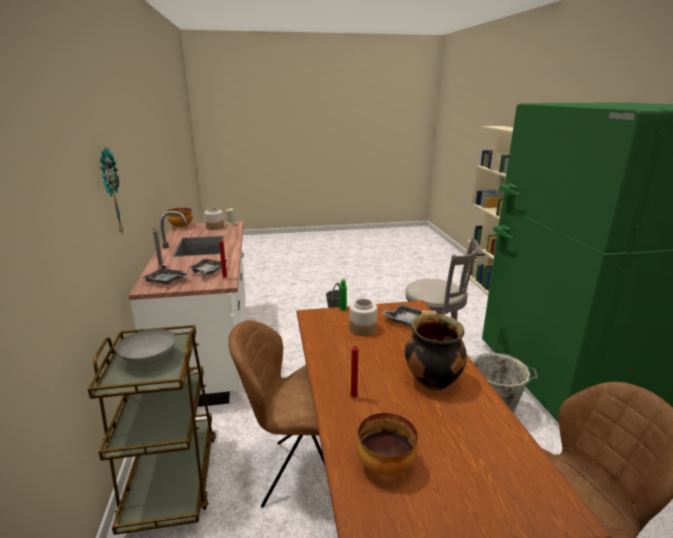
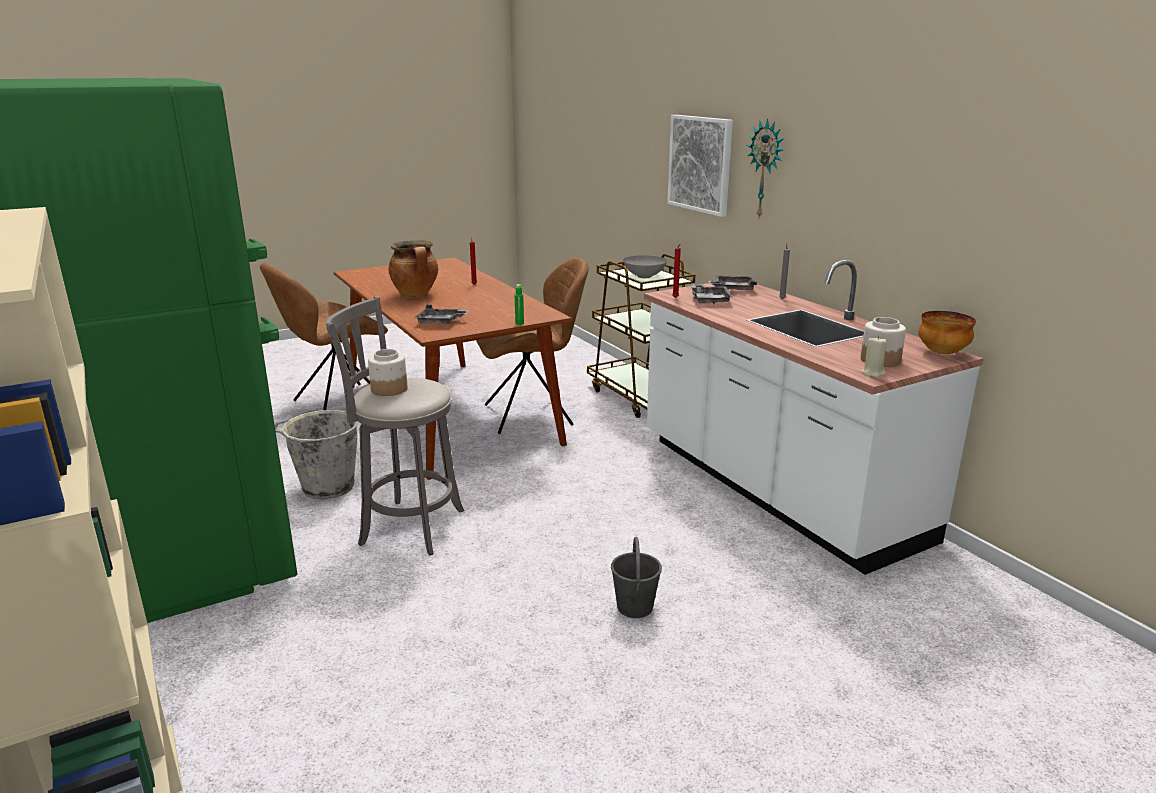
camera: 160 degrees right, 0 degrees up
jar [349,299,377,336] -> jar moved to [368,349,407,396]
bowl [357,413,418,476] -> none
none -> picture [667,115,733,217]

